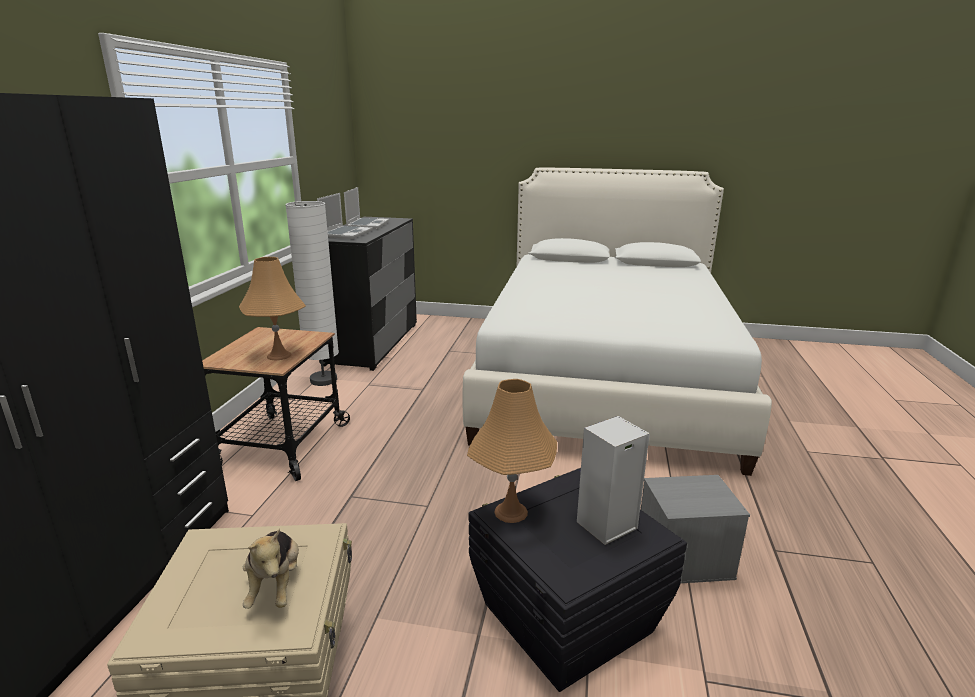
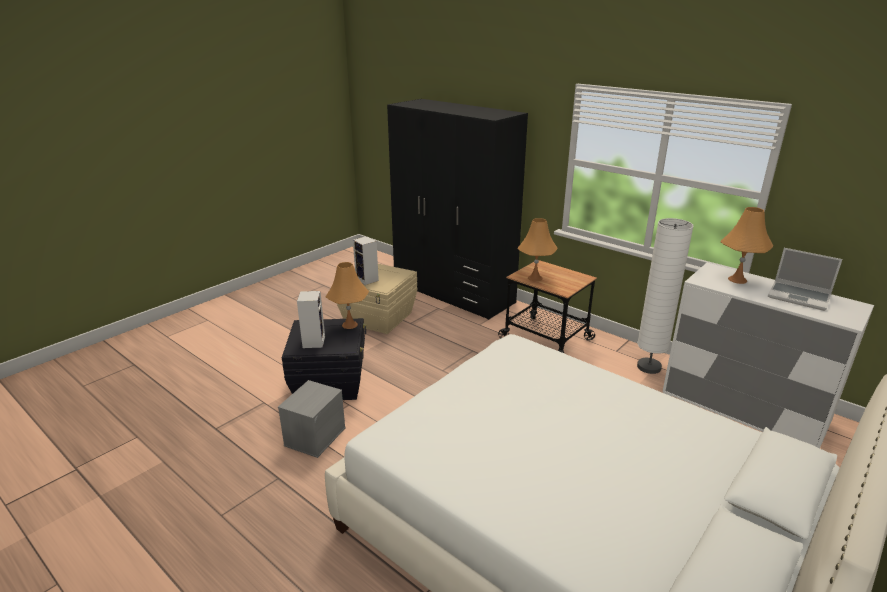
camera: 120 degrees right, 5 degrees up
plush toy [243,528,299,609] -> speaker [353,236,379,285]
laptop [317,193,372,239] -> orange table lamp [720,207,773,284]
black dresser [319,217,417,371] -> white dresser [663,263,874,448]

